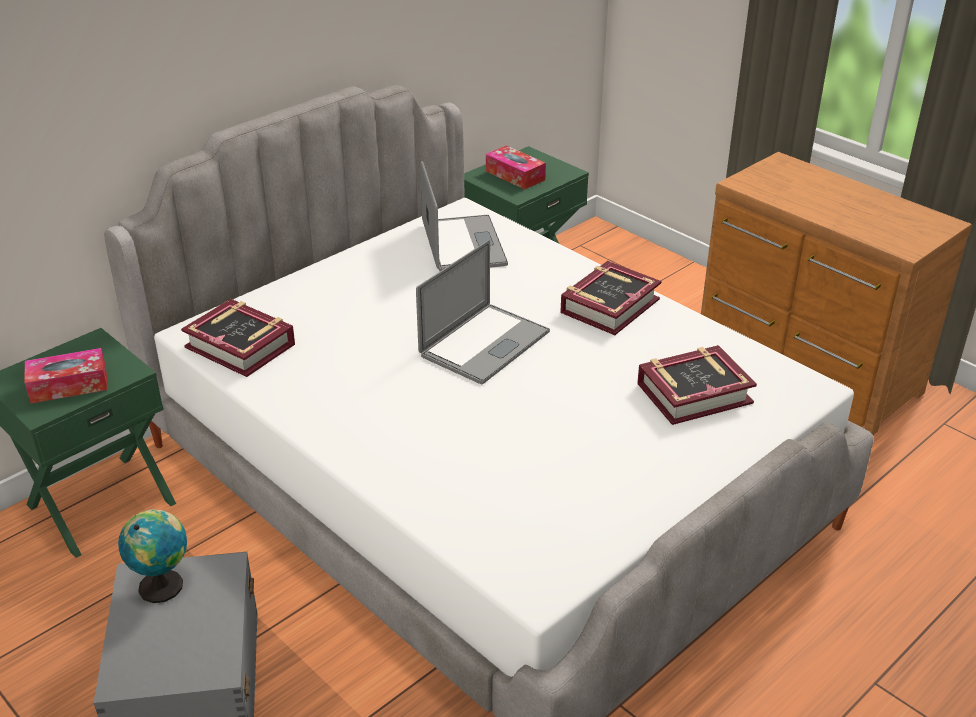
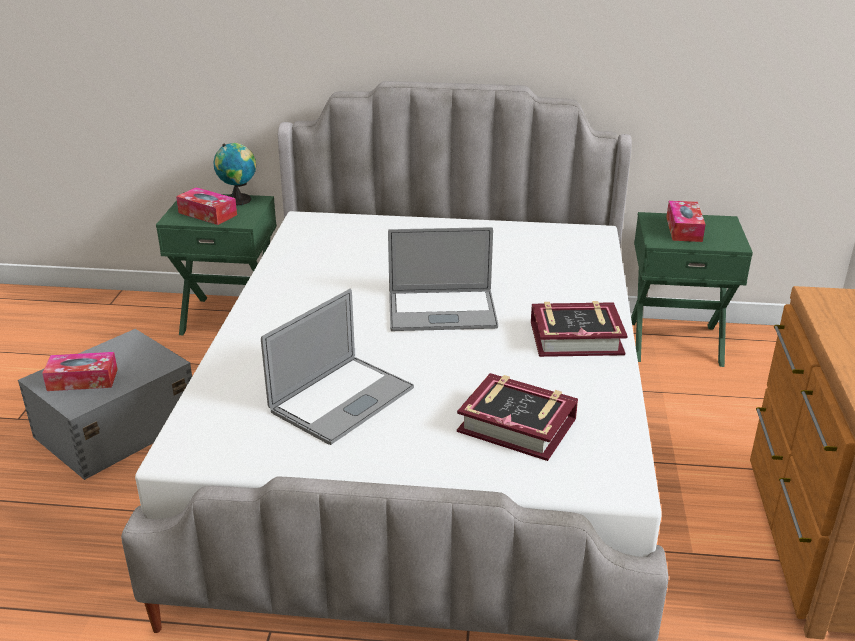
camera: 50 degrees right, 5 degrees down
globe [118,509,187,603] -> globe moved to [213,143,256,206]
book [181,299,295,377] -> none
laptop [420,161,508,272] -> laptop moved to [261,289,414,445]
none -> tissue box [42,352,118,391]

